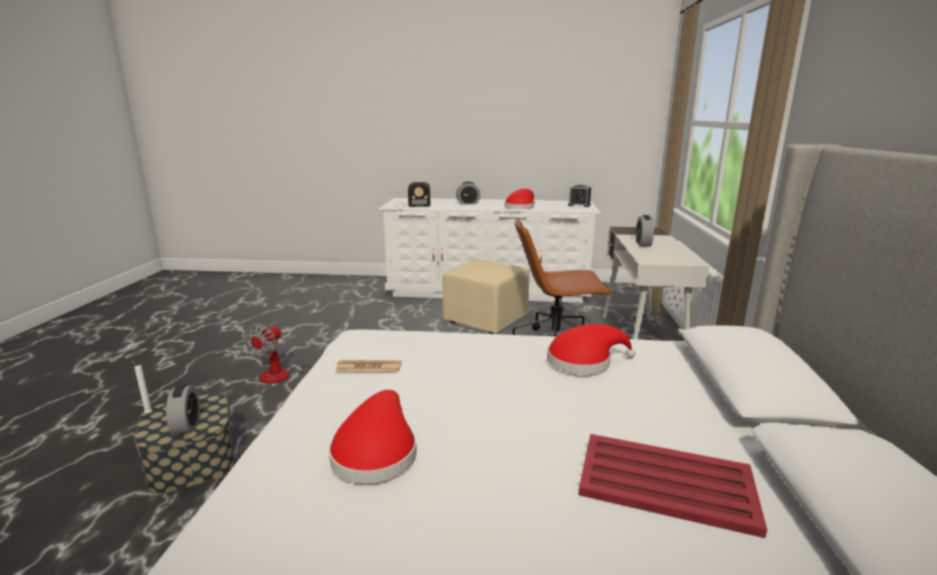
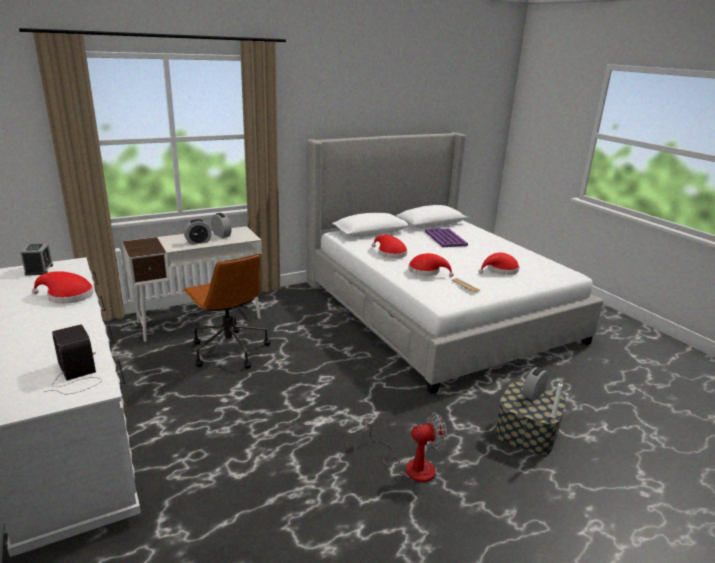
camera: 125 degrees left, 5 degrees up
beige ottoman [442,259,529,334] -> none
alarm clock [456,181,480,205] -> alarm clock moved to [211,213,231,238]
red tray [578,434,767,538] -> purple tray [425,228,468,247]
none -> red hat [408,253,454,277]

